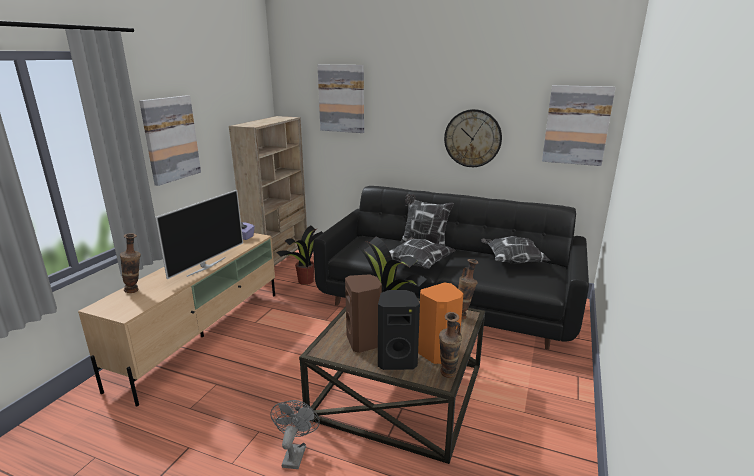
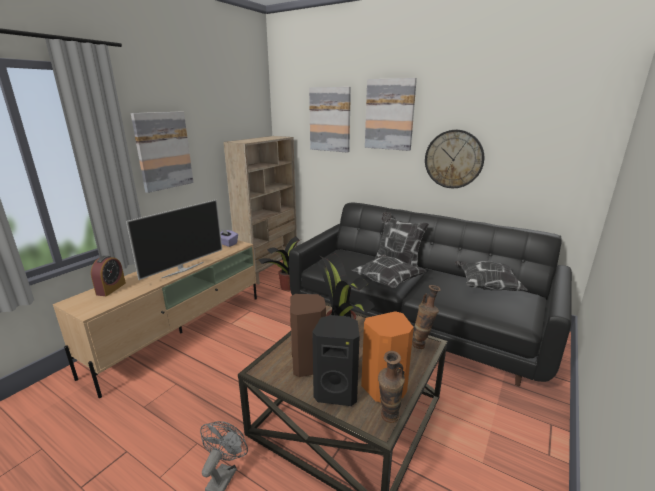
camera: 10 degrees right, 0 degrees up
vase [120,233,141,293] -> alarm clock [91,256,126,296]
picture [542,85,616,166] -> picture moved to [365,78,417,151]

